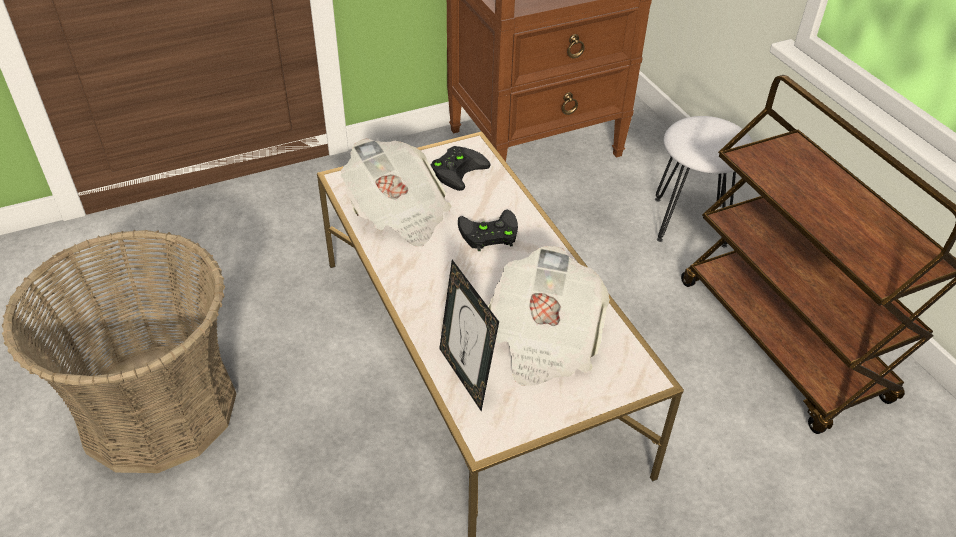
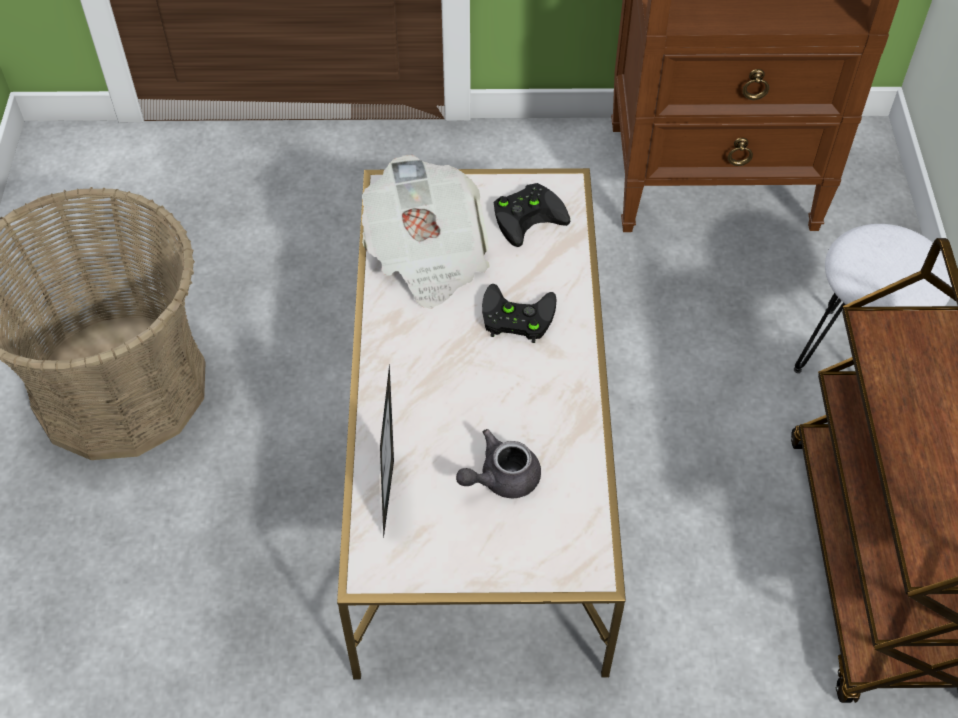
camera: 25 degrees right, 10 degrees up
newspaper [488,246,610,386] -> grey teapot [456,429,541,498]

